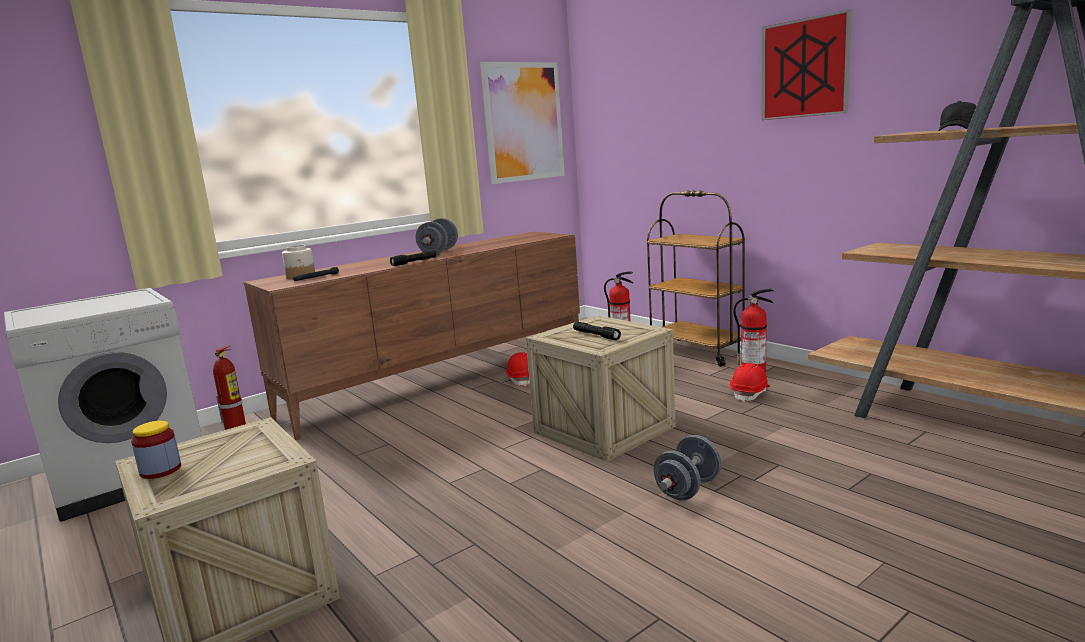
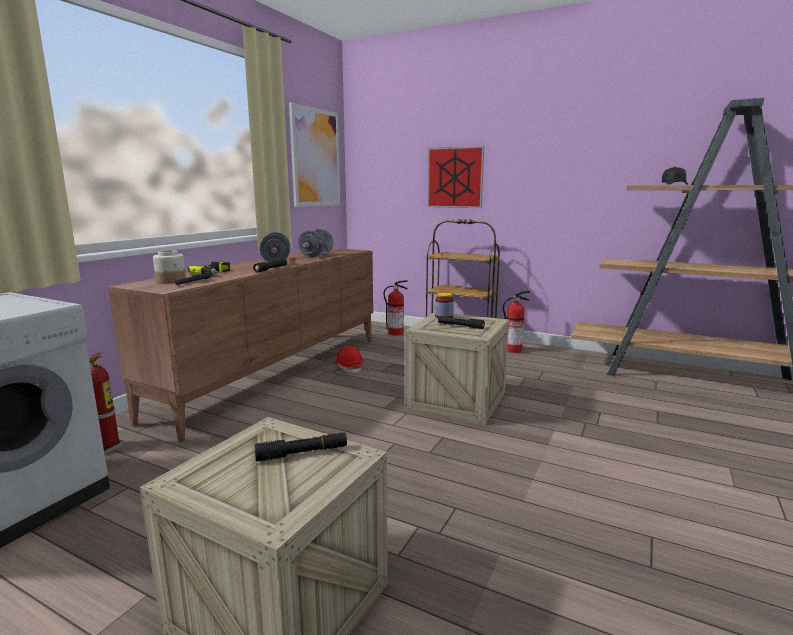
camera: 25 degrees left, 0 degrees up
jar [131,421,181,479] -> jar moved to [435,292,454,318]
grey dumbbell [653,435,722,501] -> grey dumbbell moved to [298,229,333,258]
red hard hat [730,363,770,402] -> none
picture [761,9,852,120] -> picture moved to [427,146,484,208]
none -> power drill [188,261,230,275]
none -> black flashlight [255,433,347,461]

